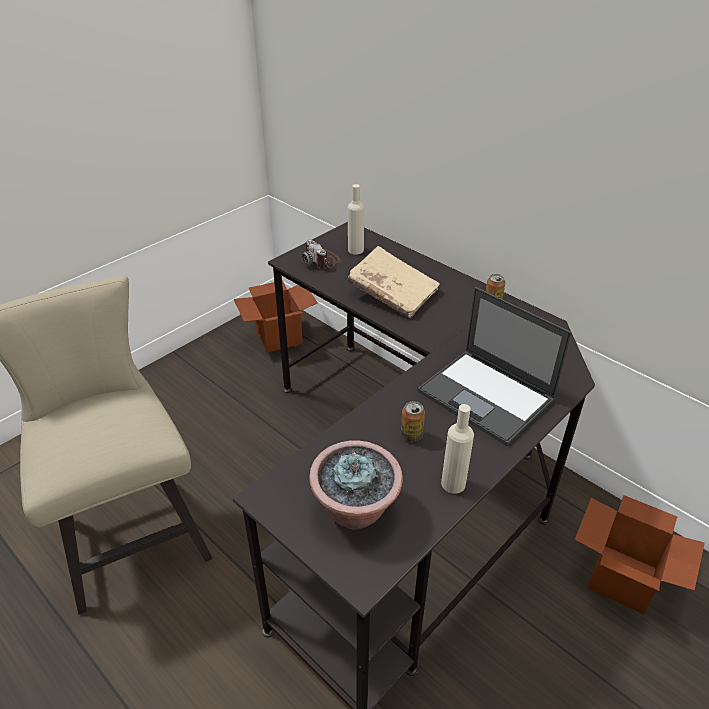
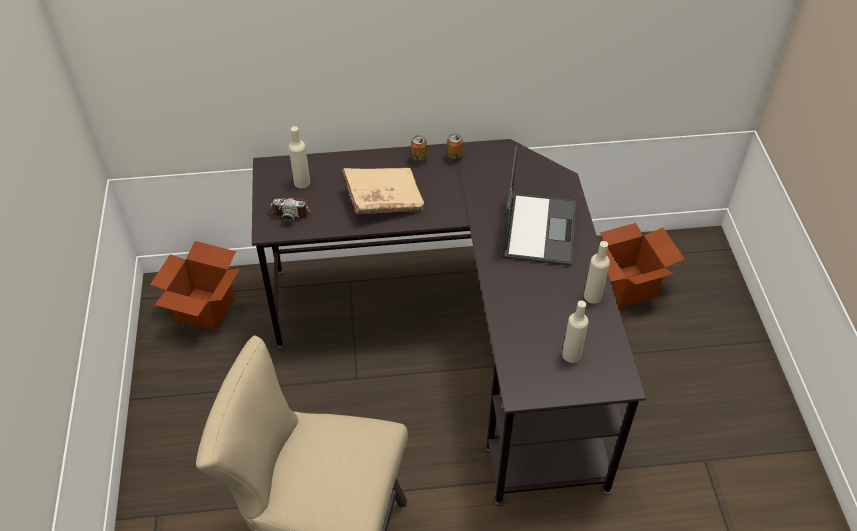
camera: 50 degrees left, 10 degrees up
potted plant [309,440,403,529] -> beige bottle [562,300,589,363]
can [401,401,425,442] -> can moved to [411,135,427,164]
laptop [417,287,572,446] -> laptop turned 75 degrees counterclockwise [501,146,576,266]

